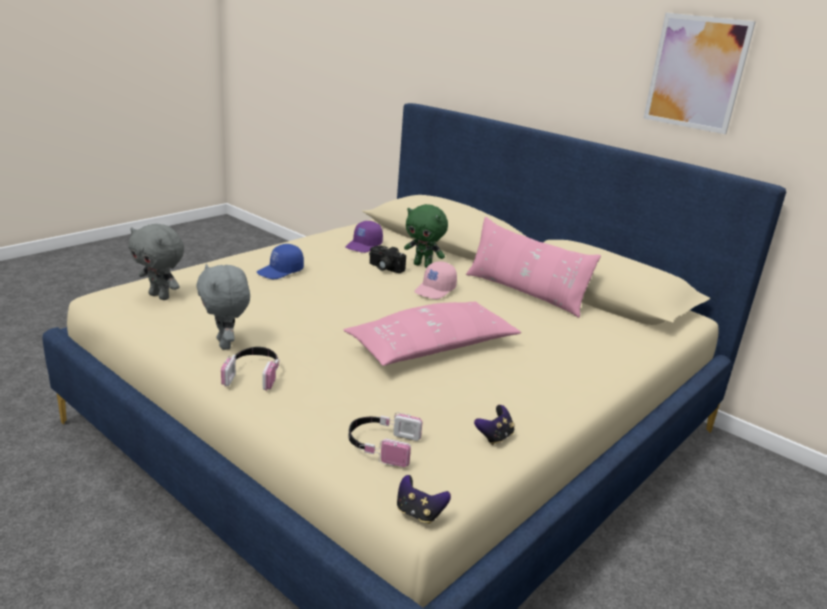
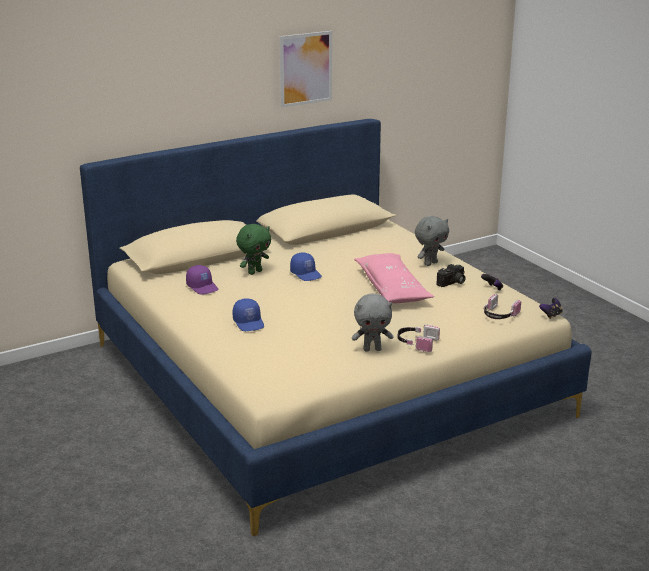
camera: 70 degrees left, 0 degrees up
grey plush toy [128,224,184,300] -> grey plush toy moved to [415,216,449,266]
camera [369,245,406,273] -> camera moved to [437,264,466,287]
pink cap [414,261,457,299] -> blue cap [290,253,322,281]
pink pillow [466,217,601,318] -> none

